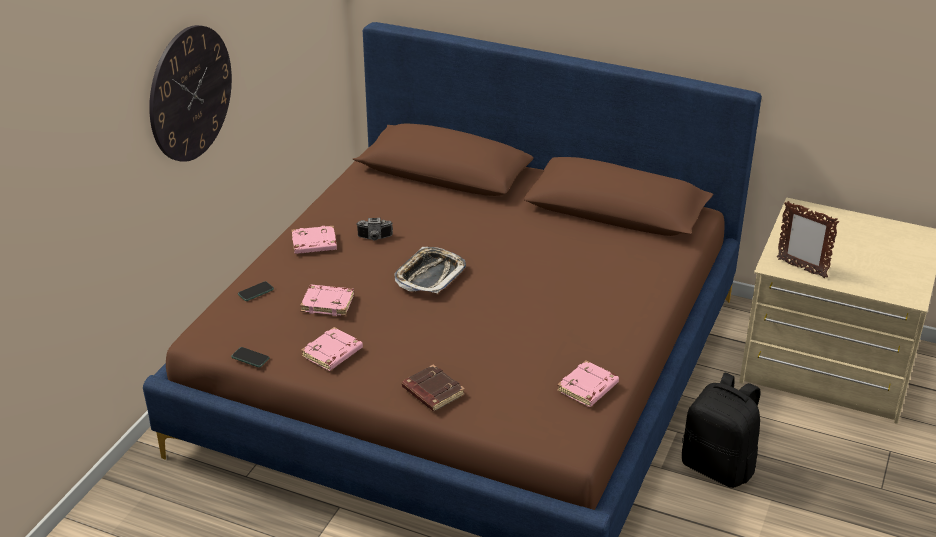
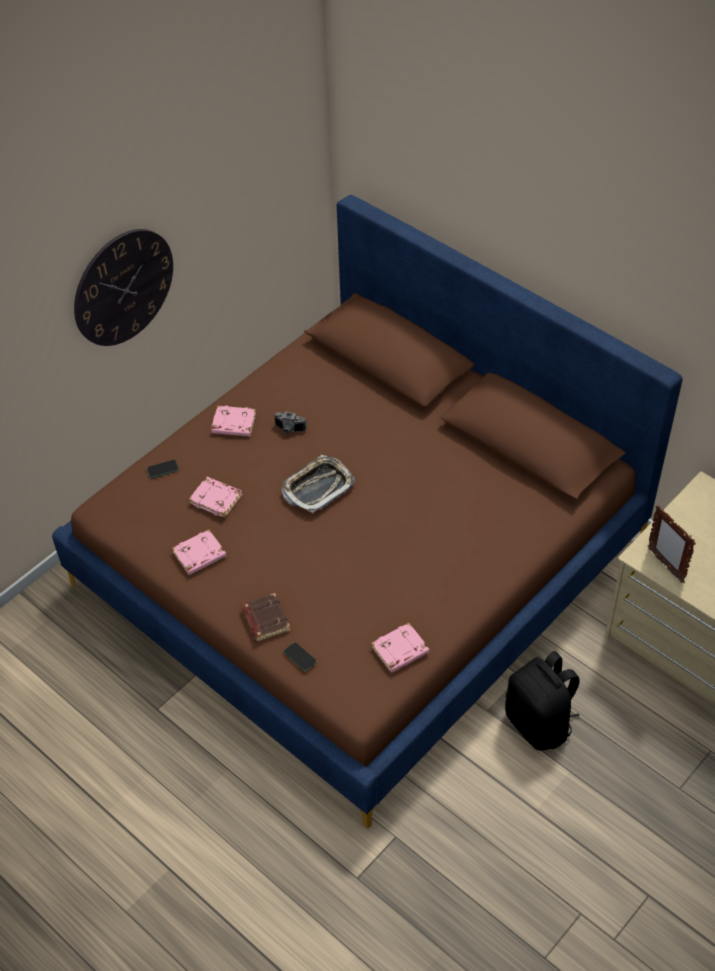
camera: 20 degrees right, 15 degrees up
phone [231,347,270,368] -> phone moved to [283,642,317,671]

